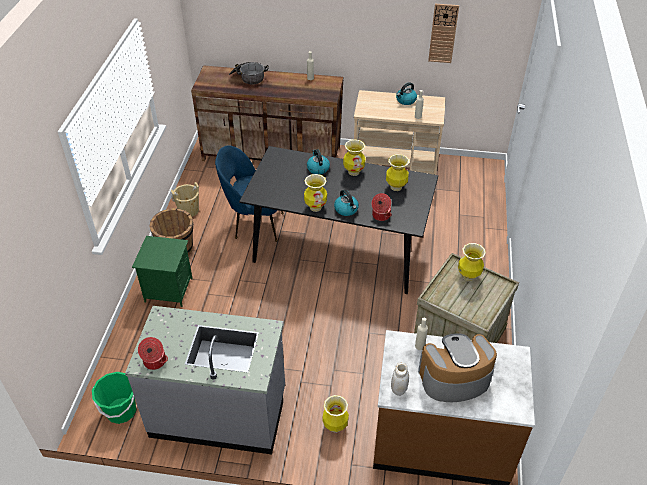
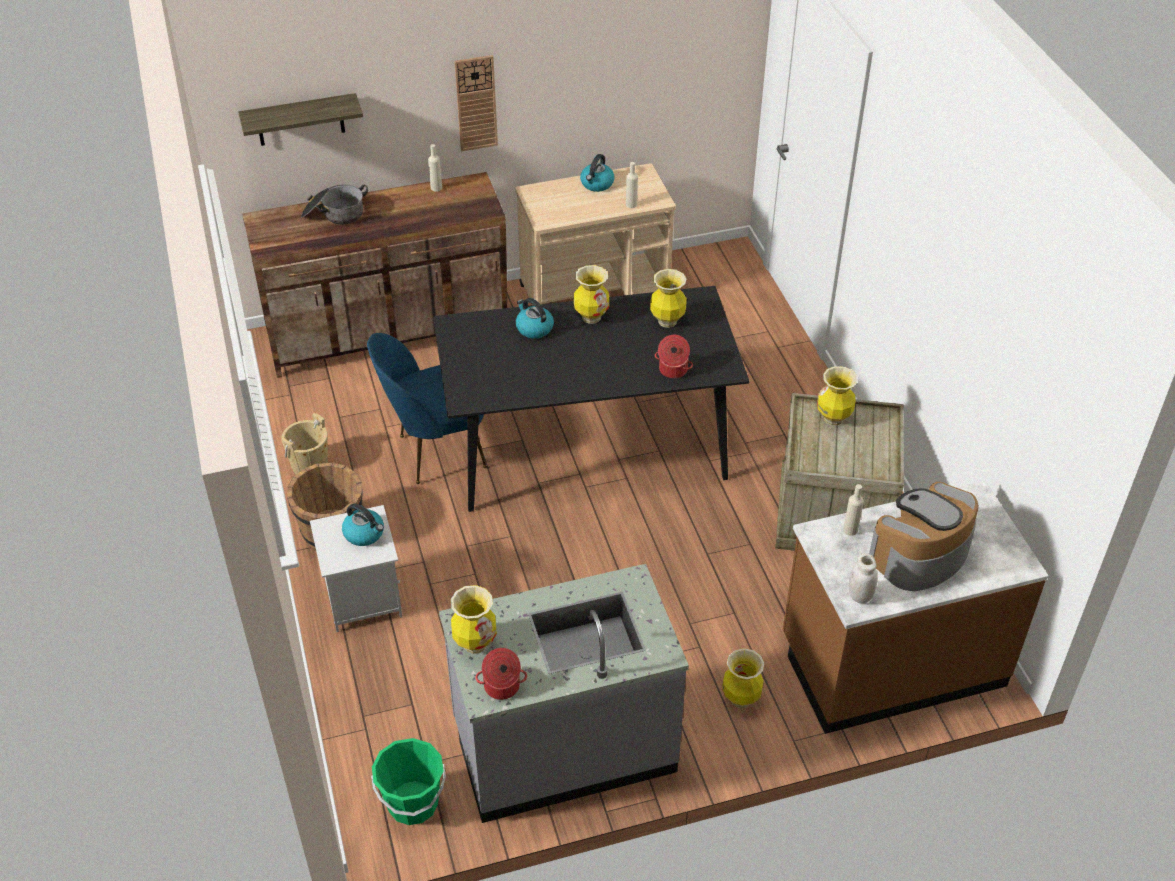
camera: 25 degrees left, 0 degrees up
green nightstand [132,236,193,307] -> grey nightstand [310,505,402,632]
vase [304,174,327,212] -> vase moved to [451,585,497,654]
kettle [334,189,359,216] -> kettle moved to [342,503,384,546]
wall clock [428,4,459,63] -> wall clock moved to [454,55,498,151]
none -> shelf [238,93,363,146]

